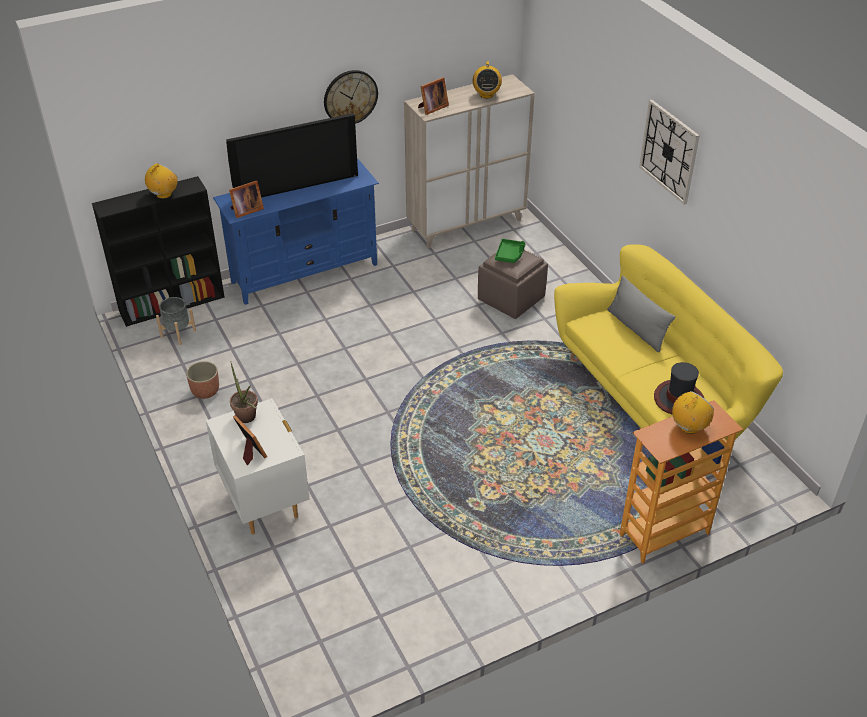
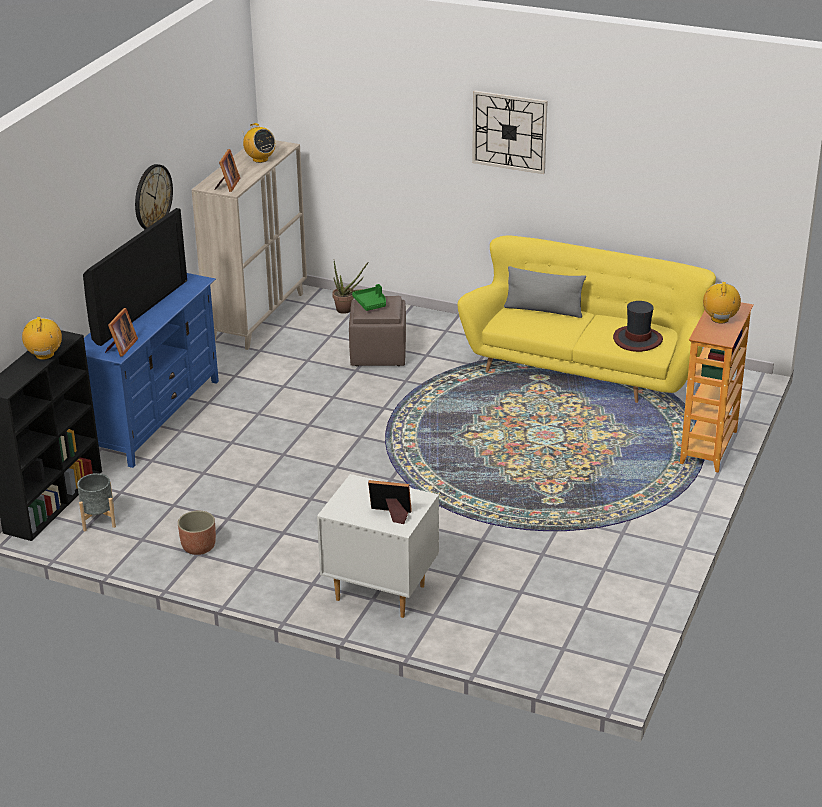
camera: 40 degrees left, 10 degrees down
potted plant [230,361,258,423] -> potted plant moved to [332,261,368,314]

